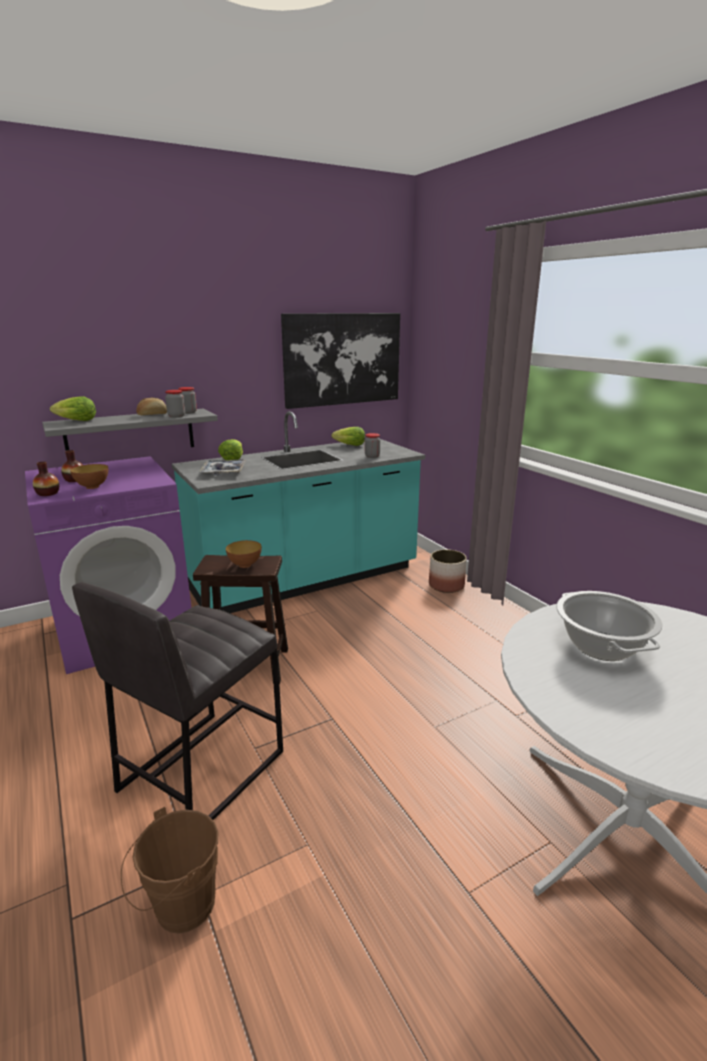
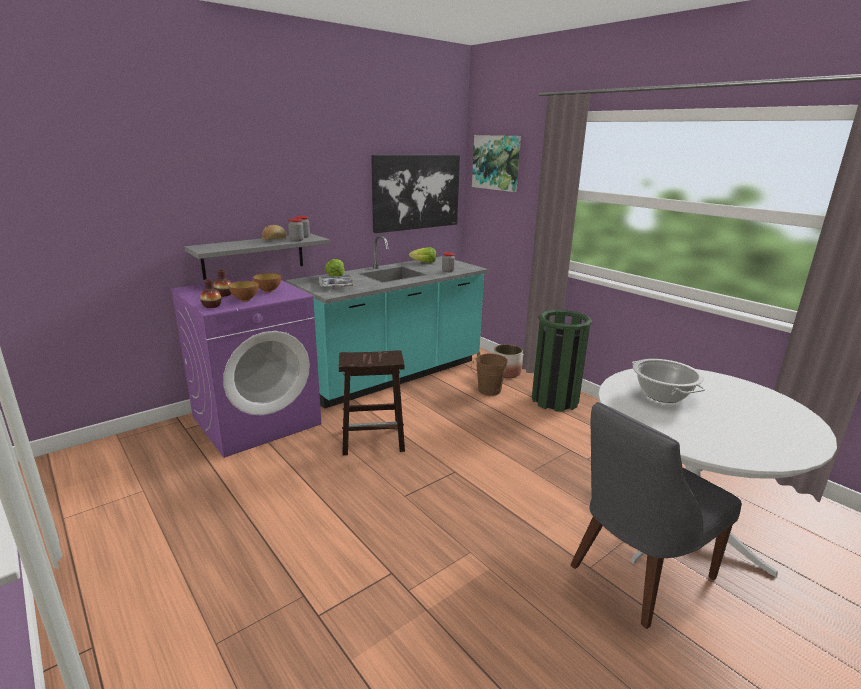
camera: 10 degrees left, 0 degrees up
lettuce [50,396,96,421] -> none
grey stool [72,582,283,820] -> none
brown bucket [121,807,218,934] -> brown bucket moved to [471,352,508,396]
bowl [226,540,262,568] -> bowl moved to [253,273,281,293]
none -> picture [472,135,521,192]
none -> green trash can [532,310,592,412]
none -> grey chair [570,402,742,629]

